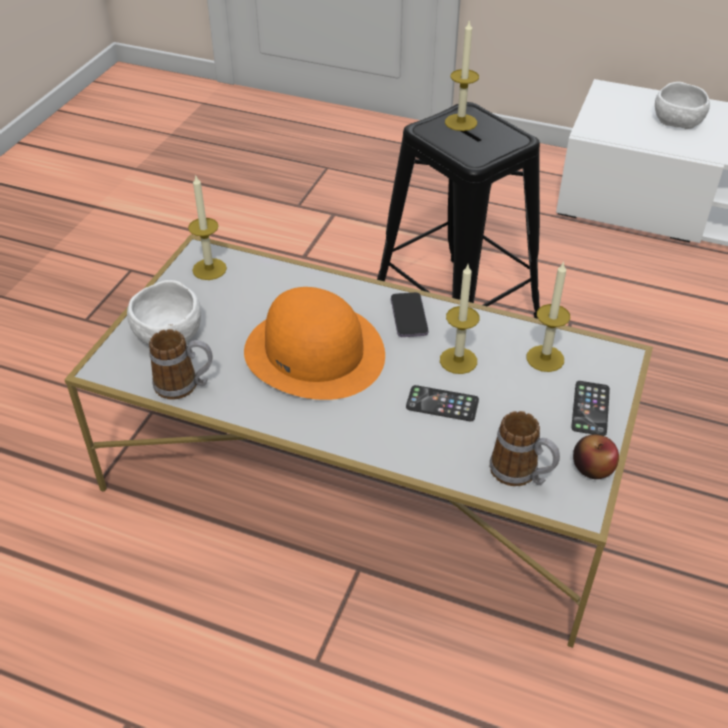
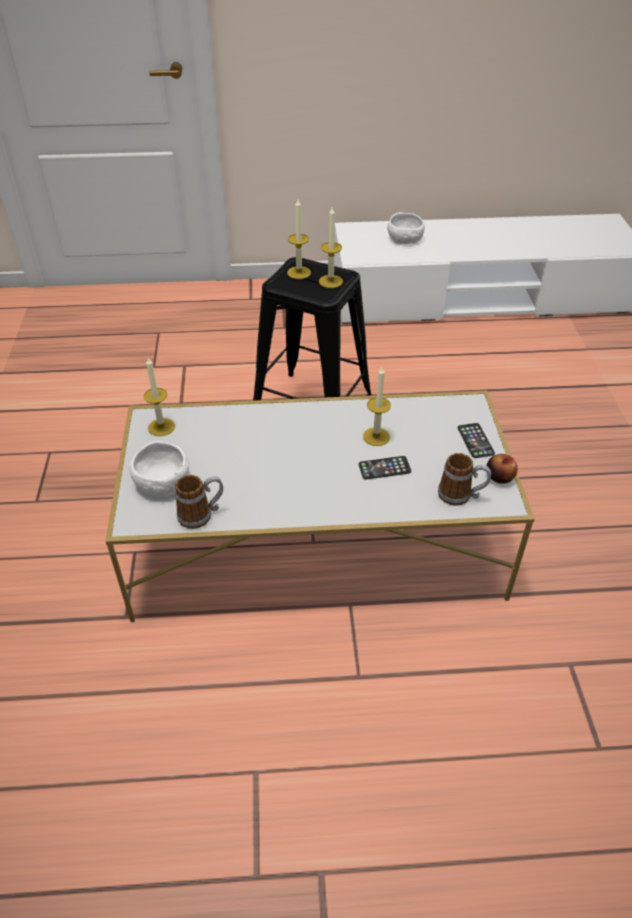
camera: 25 degrees left, 0 degrees up
orange hat [244,287,385,400] -> none
phone [391,292,429,337] -> none
candle [527,261,570,372] -> candle moved to [319,207,343,288]

